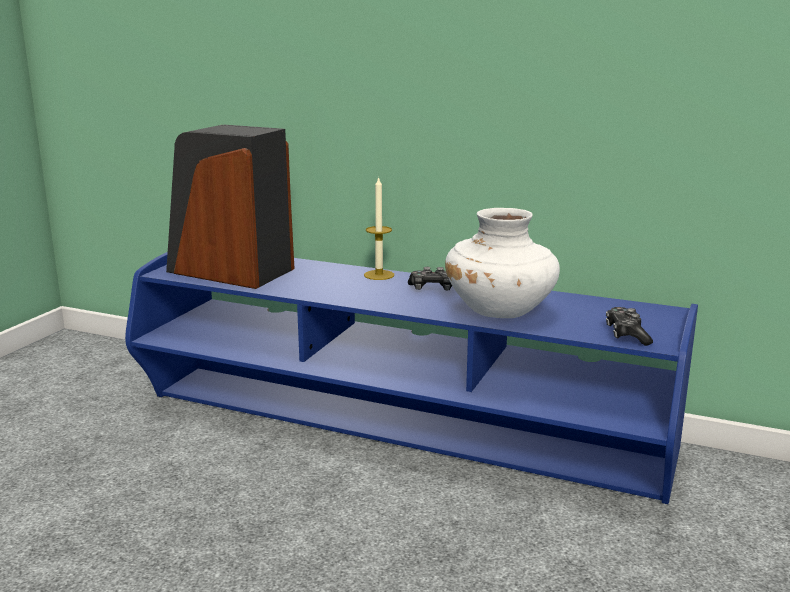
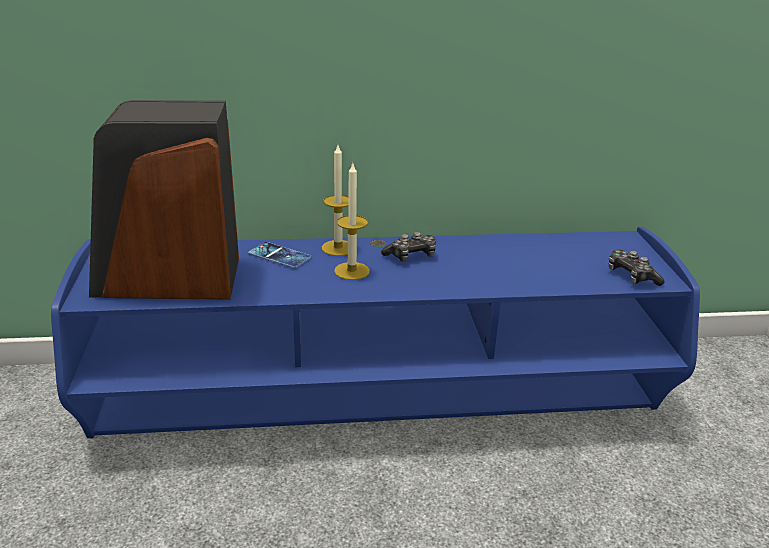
camera: 30 degrees left, 10 degrees up
white vase [445,208,560,318] -> none
none -> phone [248,242,311,268]
none -> candle [334,164,370,280]

